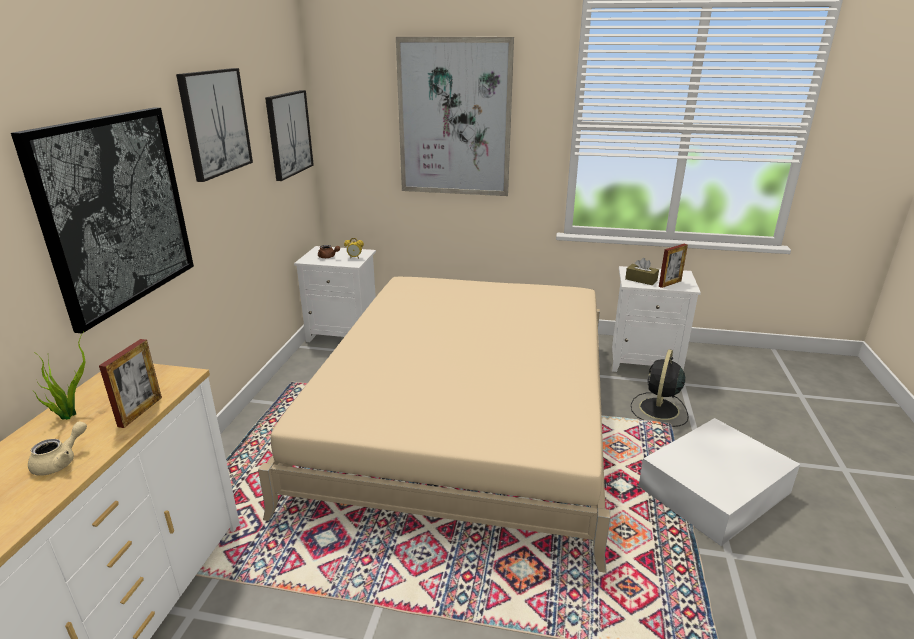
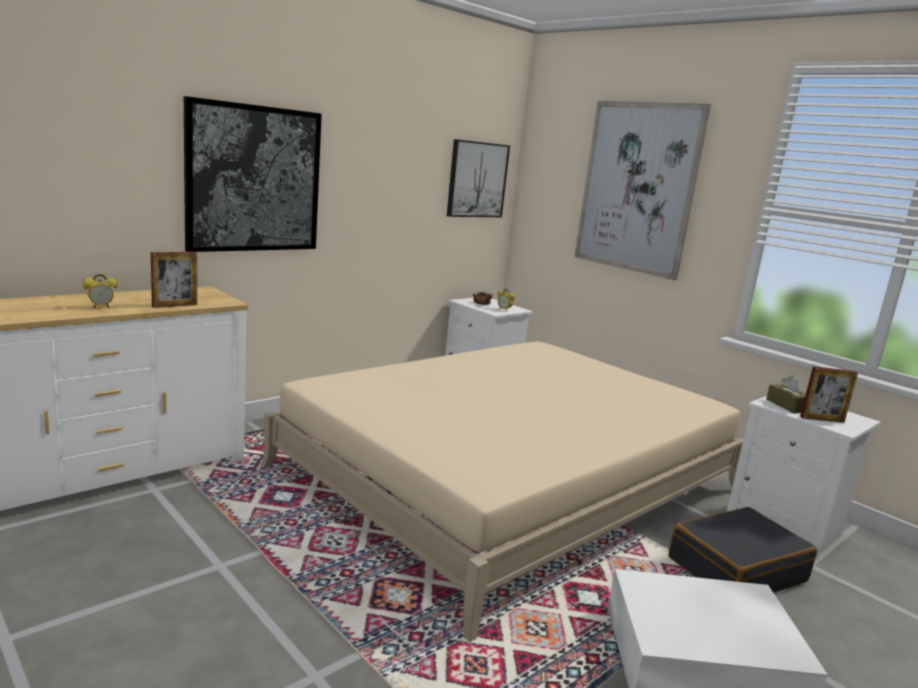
camera: 35 degrees right, 10 degrees down
beige teapot [28,421,87,476] -> alarm clock [82,274,118,308]
potted plant [35,330,86,420] -> none
picture [176,68,253,182] -> none
black fan [631,349,689,427] -> black suitcase [669,507,817,593]

